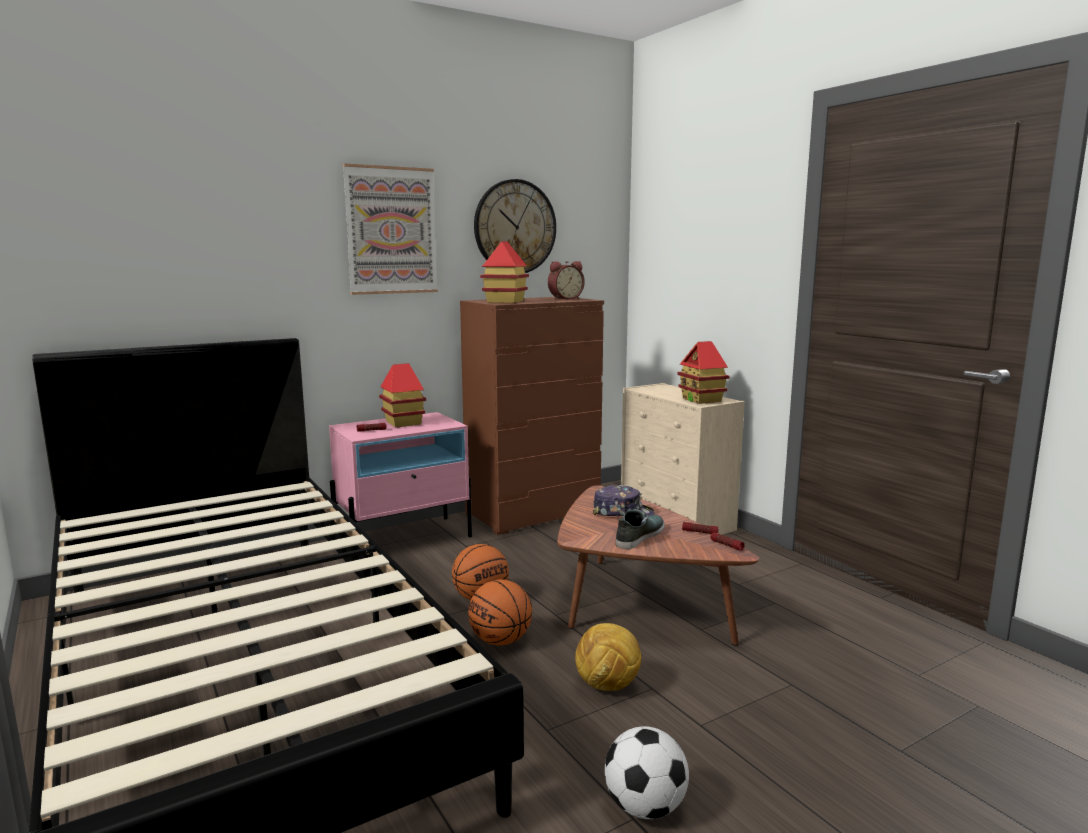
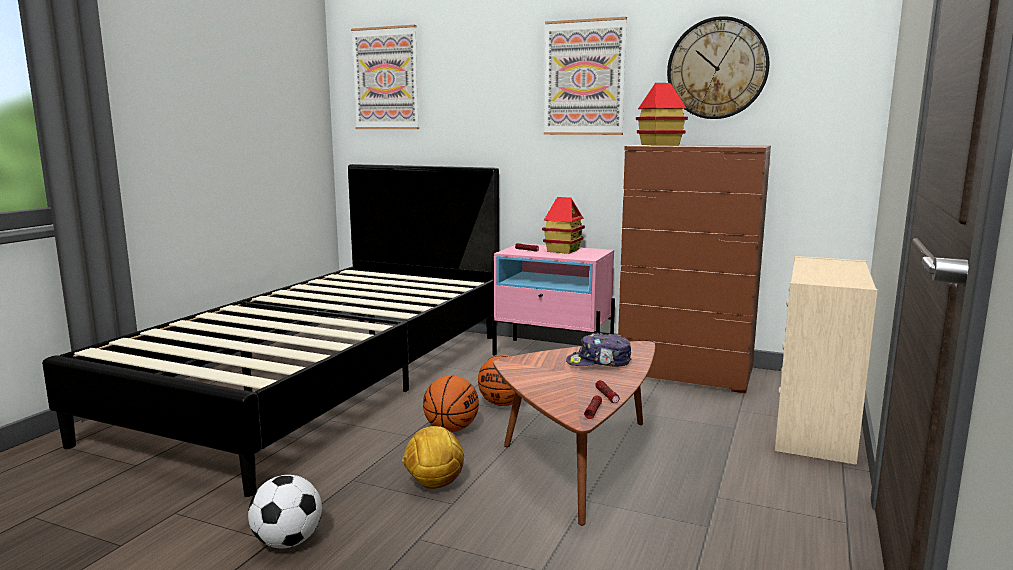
camera: 55 degrees right, 0 degrees up
alarm clock [548,261,585,300] -> none
cap [593,485,655,516] -> cap turned 105 degrees clockwise [566,332,632,367]
shoe [615,509,665,549] -> none
toy house [677,341,730,404] -> none
none -> picture [351,25,419,129]

